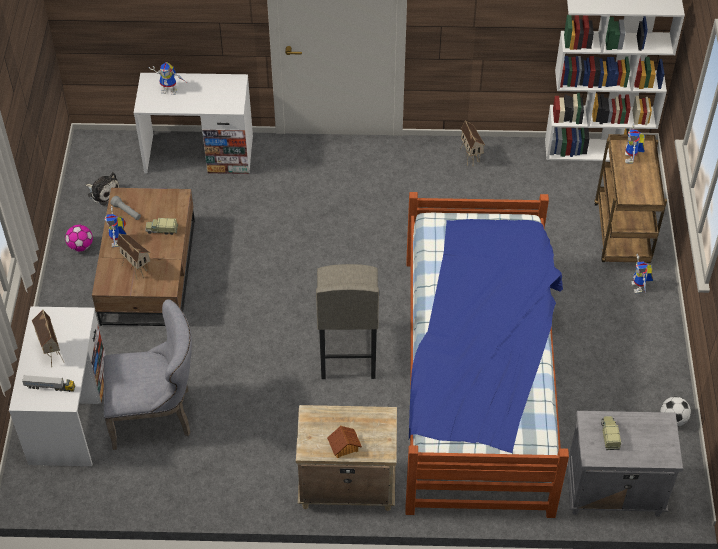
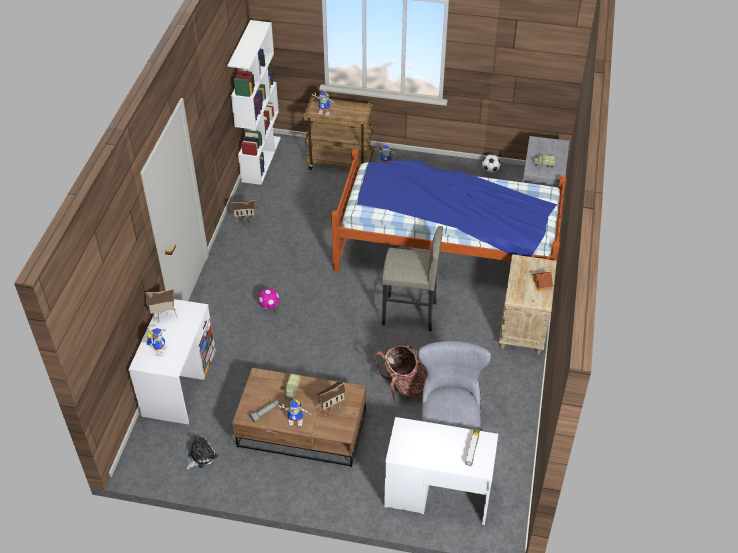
camera: 80 degrees left, 5 degrees down
toy house [32,309,64,367] -> toy house moved to [145,289,177,323]
football [65,225,93,252] -> football moved to [258,288,279,309]
none -> backpack [374,345,426,403]

